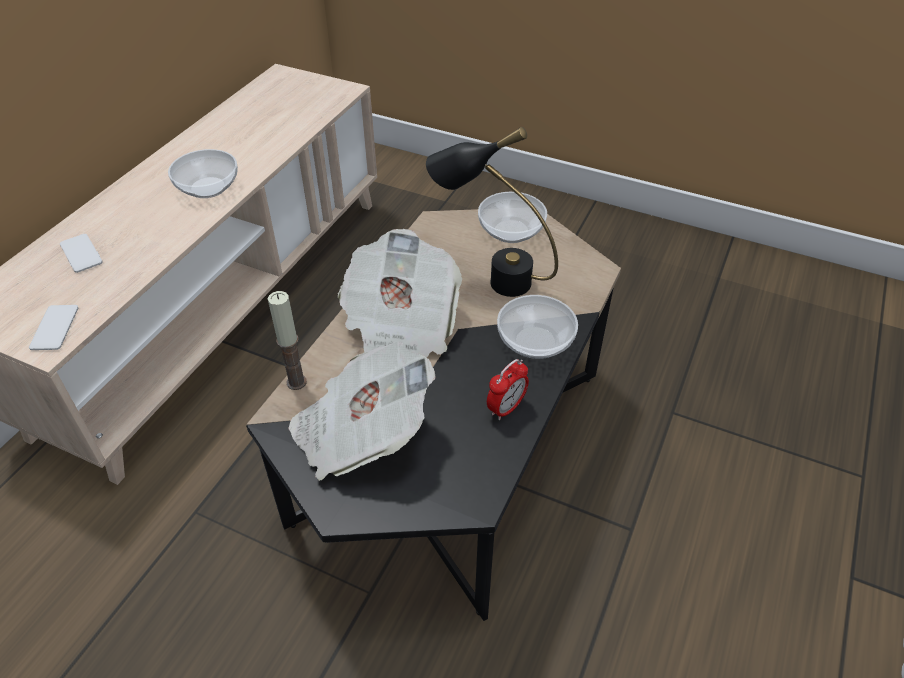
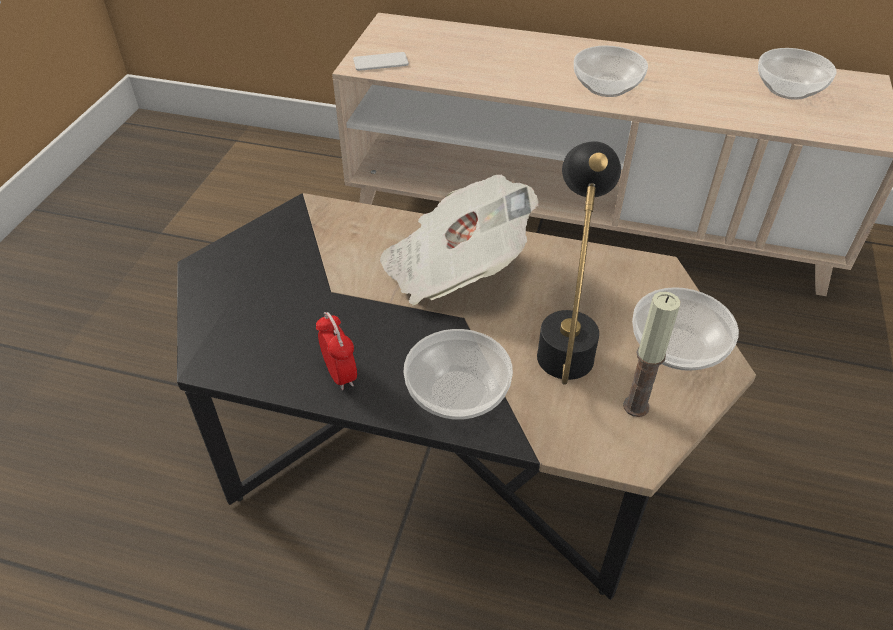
camera: 80 degrees right, 0 degrees up
phone [60,234,103,273] -> none
candle [268,291,307,390] -> candle moved to [623,291,681,417]
newspaper [288,341,435,481] -> none
alarm clock [487,359,529,420] -> alarm clock turned 150 degrees counterclockwise [316,312,357,391]
none -> bowl [758,48,836,100]

